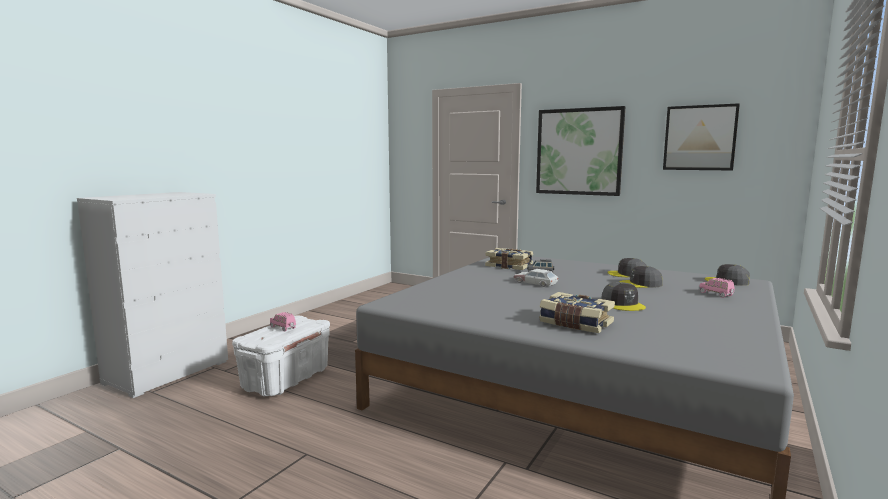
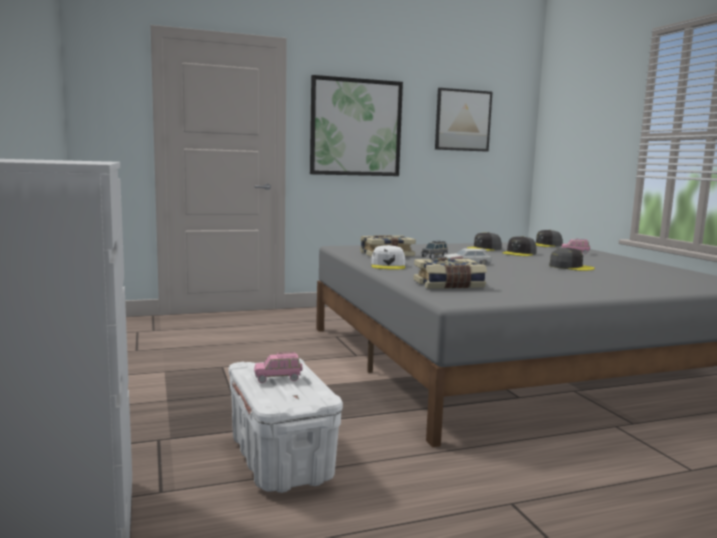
camera: 50 degrees left, 0 degrees up
book [539,292,615,333] -> book moved to [414,258,487,289]
none -> white cap [371,245,405,269]

